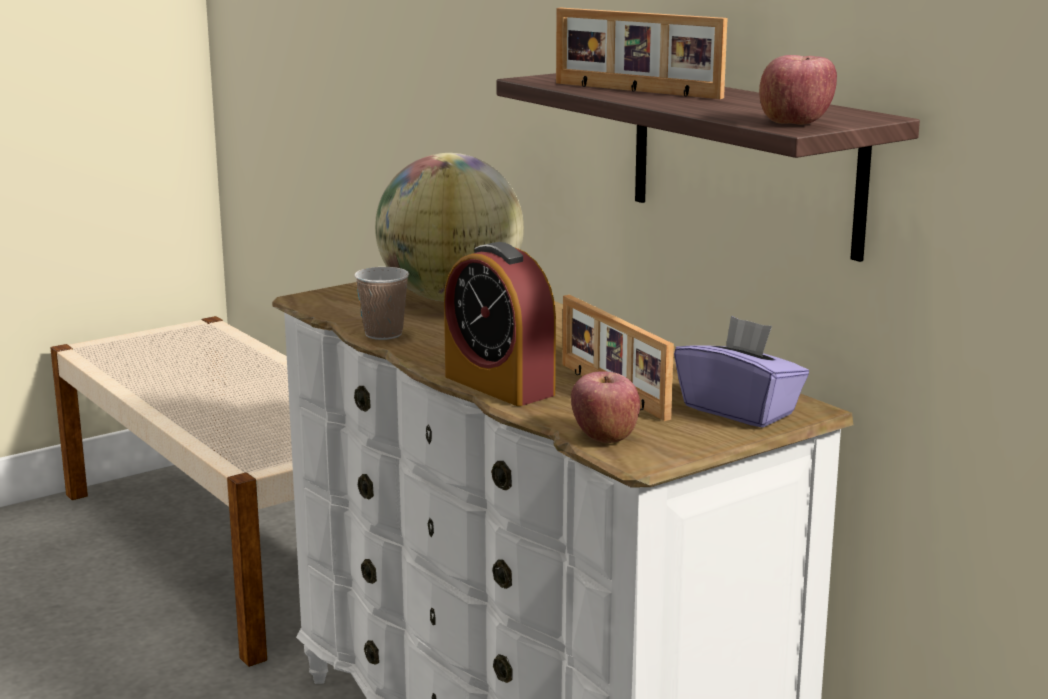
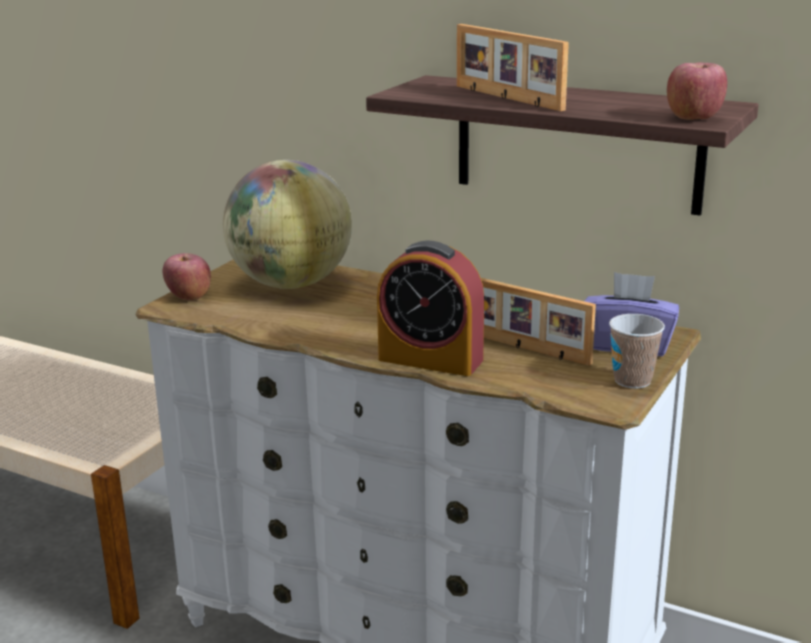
camera: 25 degrees left, 5 degrees up
cup [354,267,409,340] -> cup moved to [609,314,665,389]
picture frame [556,8,728,99] -> picture frame turned 45 degrees clockwise [457,24,569,111]
apple [571,371,640,443] -> apple moved to [162,253,211,300]

